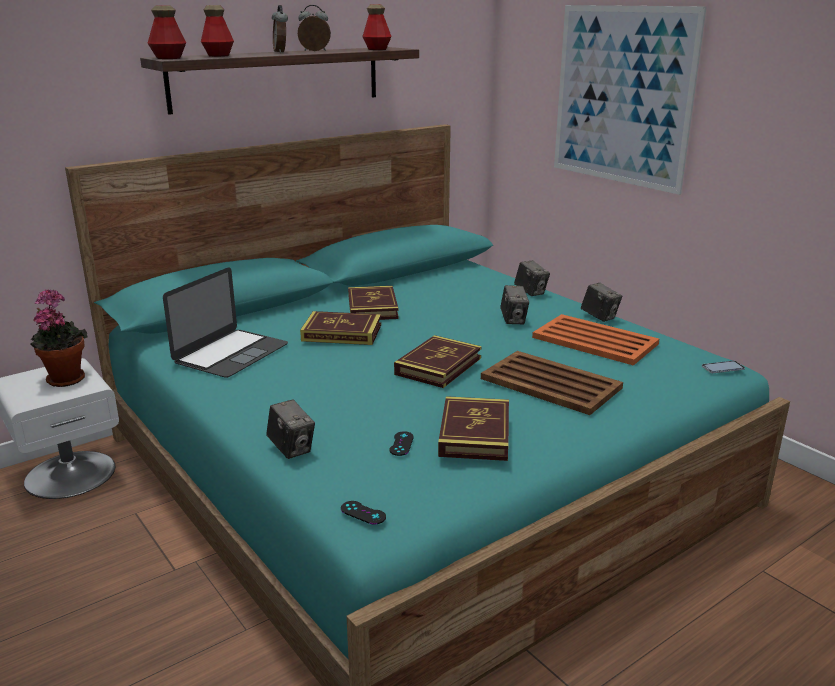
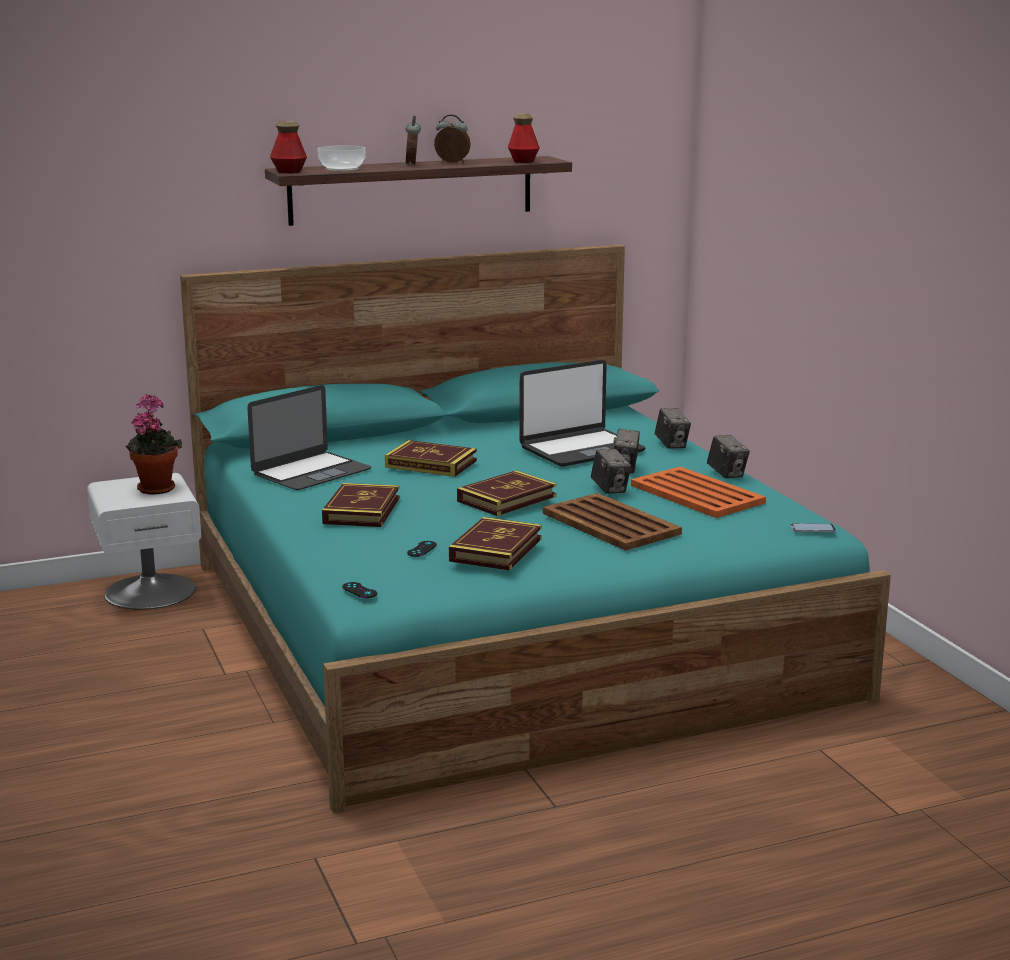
camera: 15 degrees right, 5 degrees down
bottle [201,5,234,57] -> bowl [317,146,366,171]
camera [266,400,315,459] -> camera moved to [591,449,631,494]
book [348,286,399,320] -> book moved to [322,483,399,527]
picture [554,5,707,195] -> none
none -> laptop [519,360,646,467]

